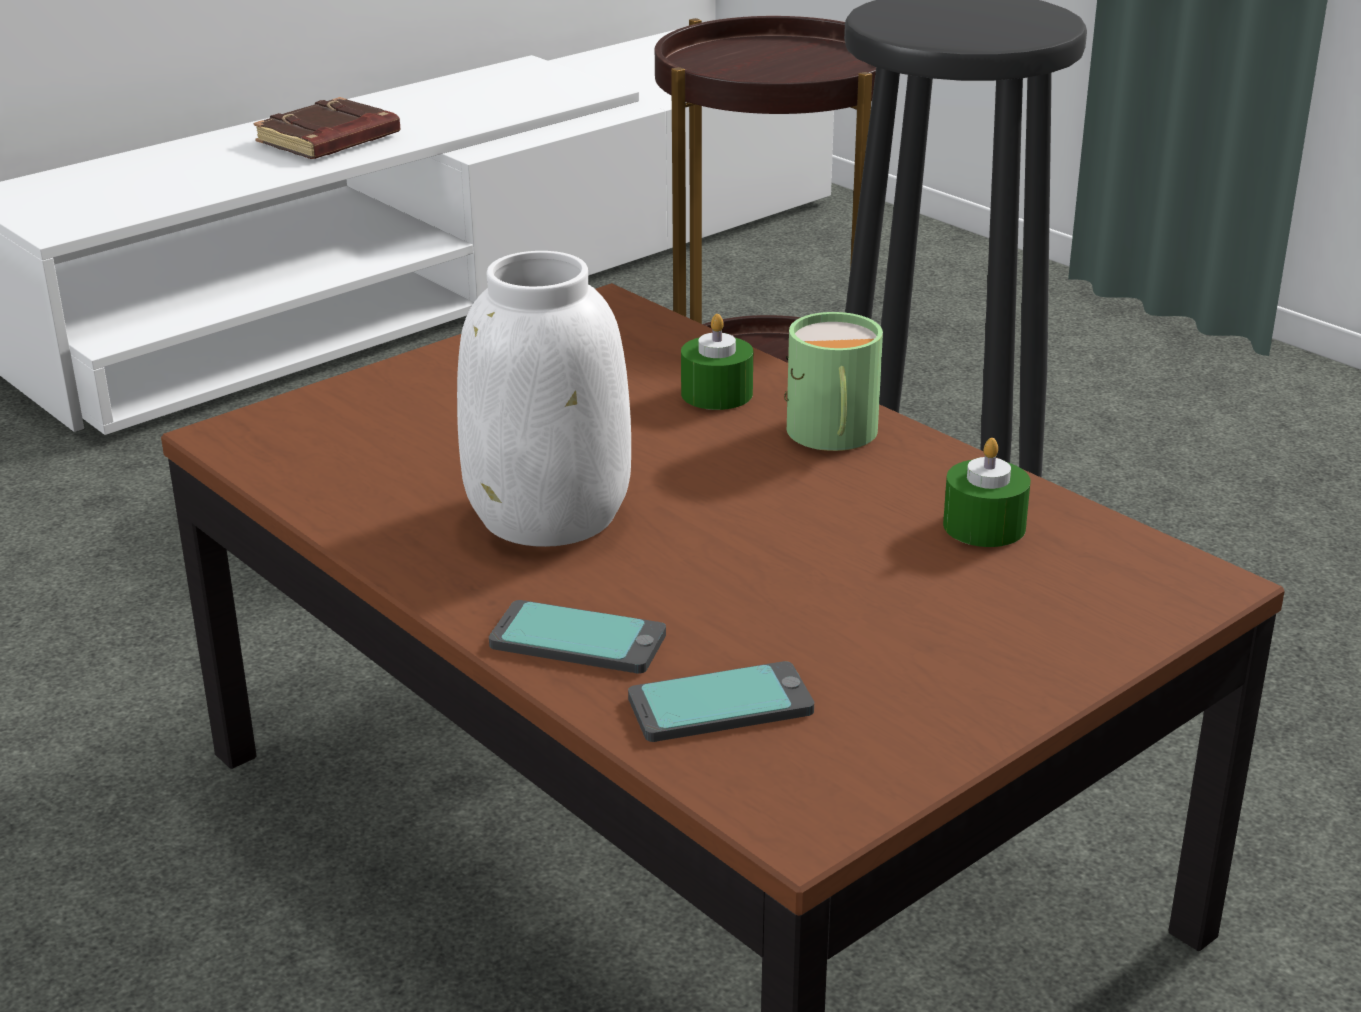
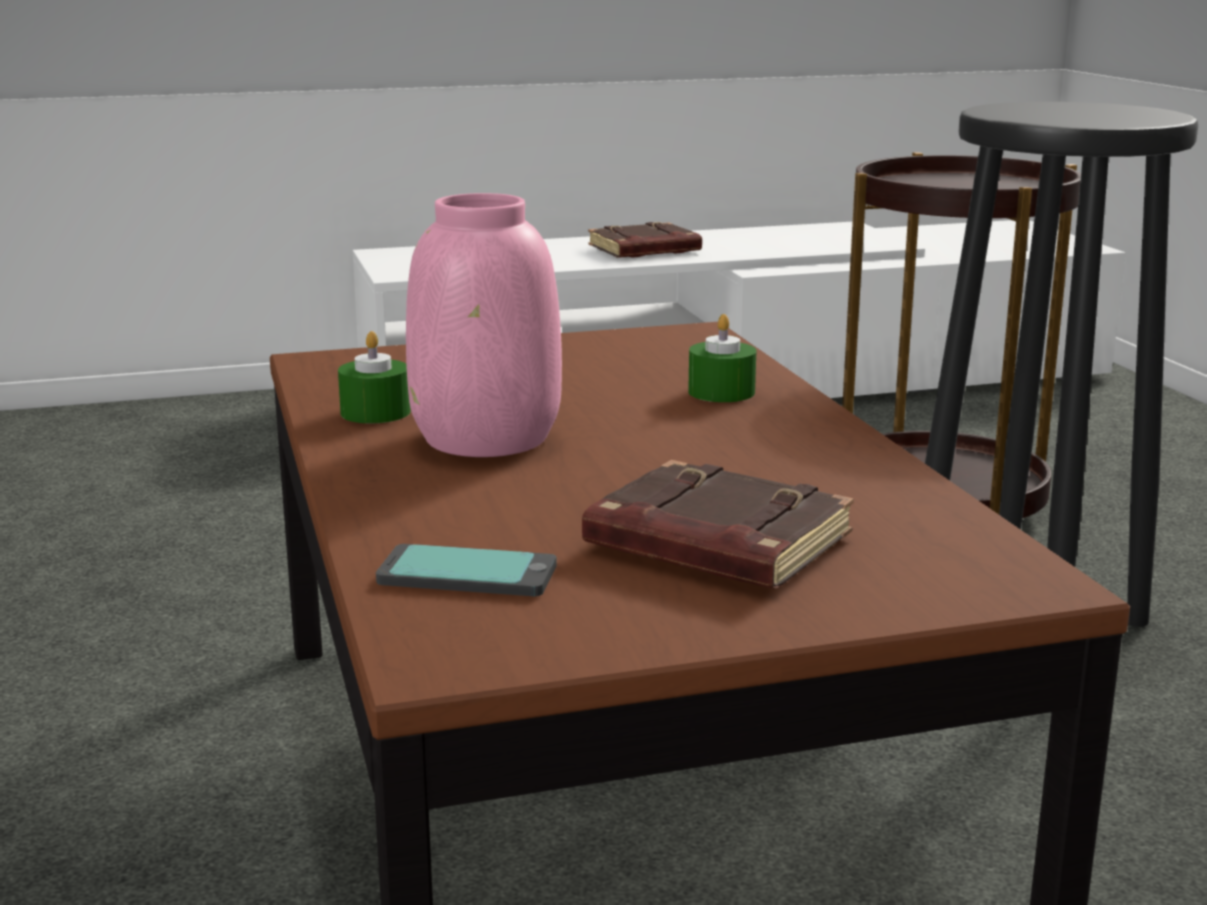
camera: 25 degrees right, 10 degrees down
white vase [457,251,631,547] -> pink vase [406,193,562,457]
phone [489,600,666,674] -> none
green mug [784,312,883,451] -> none
green candle [943,438,1031,547] -> green candle moved to [338,331,411,423]
none -> brown book [582,460,854,589]

